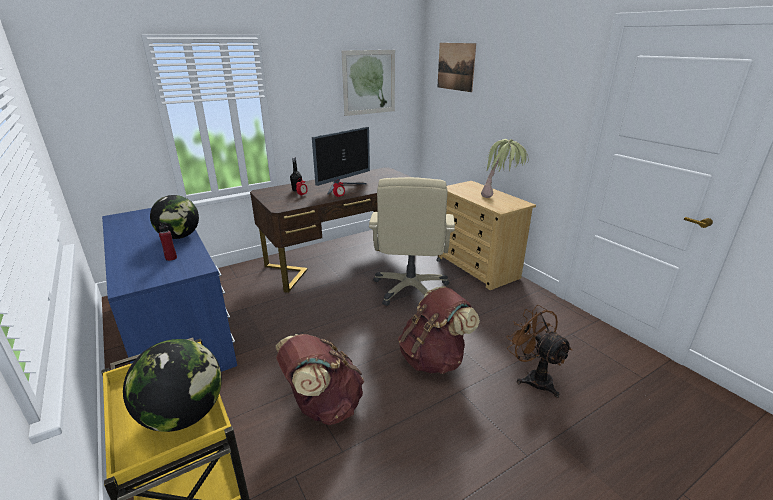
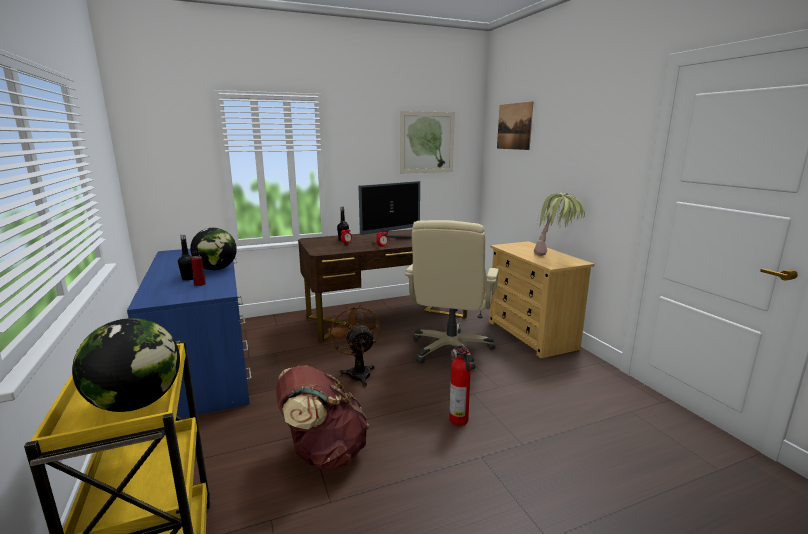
camera: 10 degrees right, 10 degrees down
brown backpack [398,286,480,374] -> fire extinguisher [449,345,471,425]
brown fan [506,305,572,398] -> brown fan moved to [328,304,380,386]
none -> black bottle [178,234,193,281]

